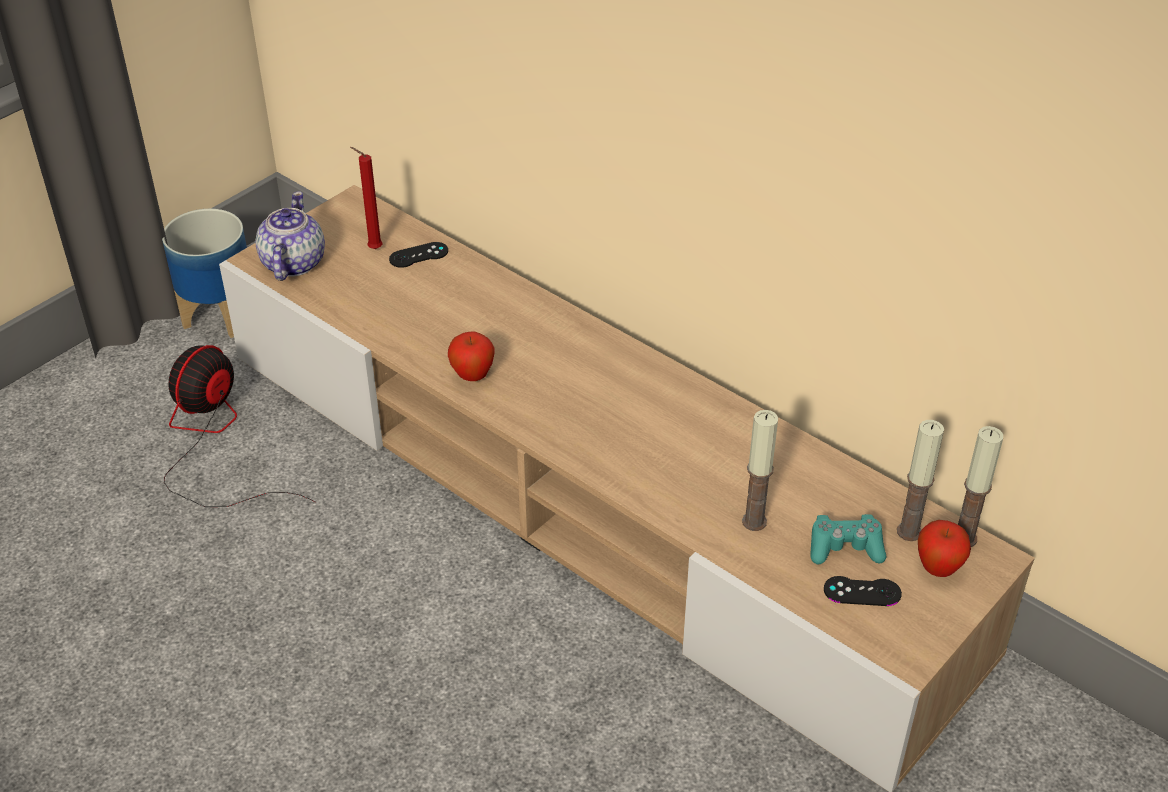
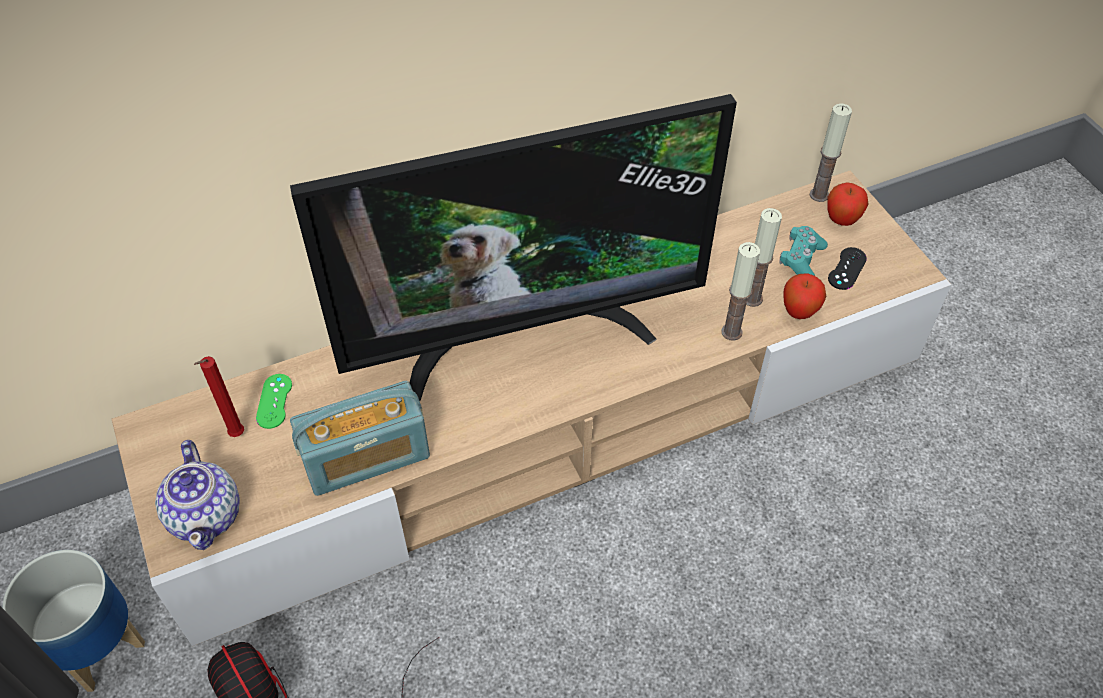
camera: 65 degrees left, 10 degrees up
teapot [255,191,325,281] -> teapot turned 135 degrees counterclockwise [155,440,240,550]
black game controller [389,242,448,268] -> green game controller [256,374,292,429]
apple [448,331,495,381] -> apple moved to [784,273,826,319]
candle [897,420,944,541] -> candle moved to [721,242,760,341]
none -> television [290,94,737,401]
none -> radio [290,381,430,496]

